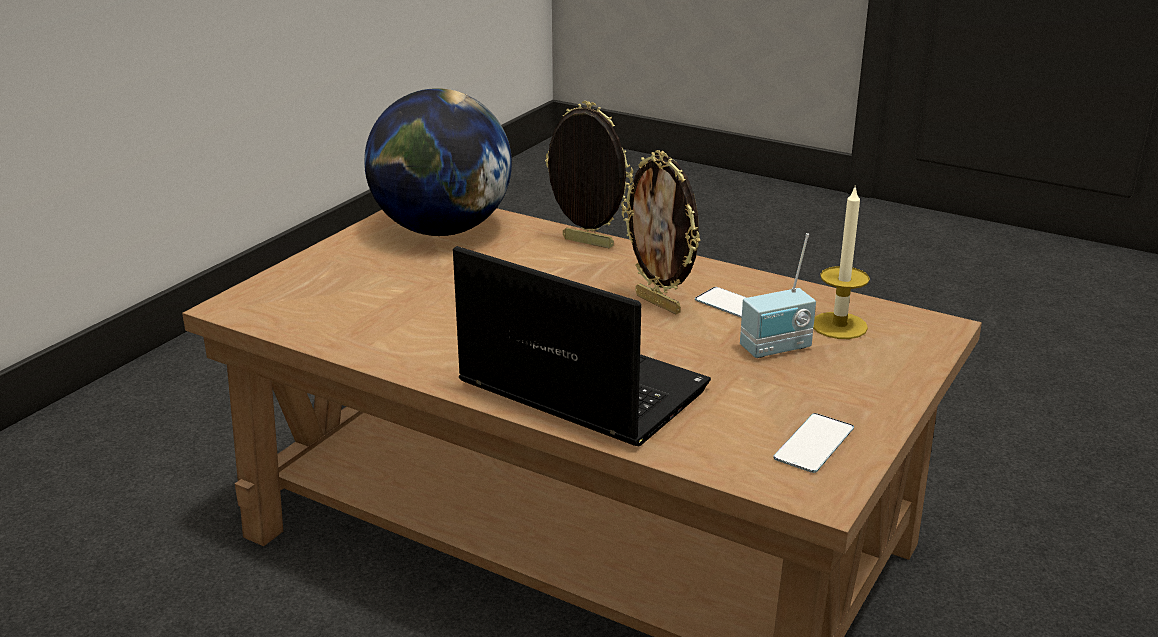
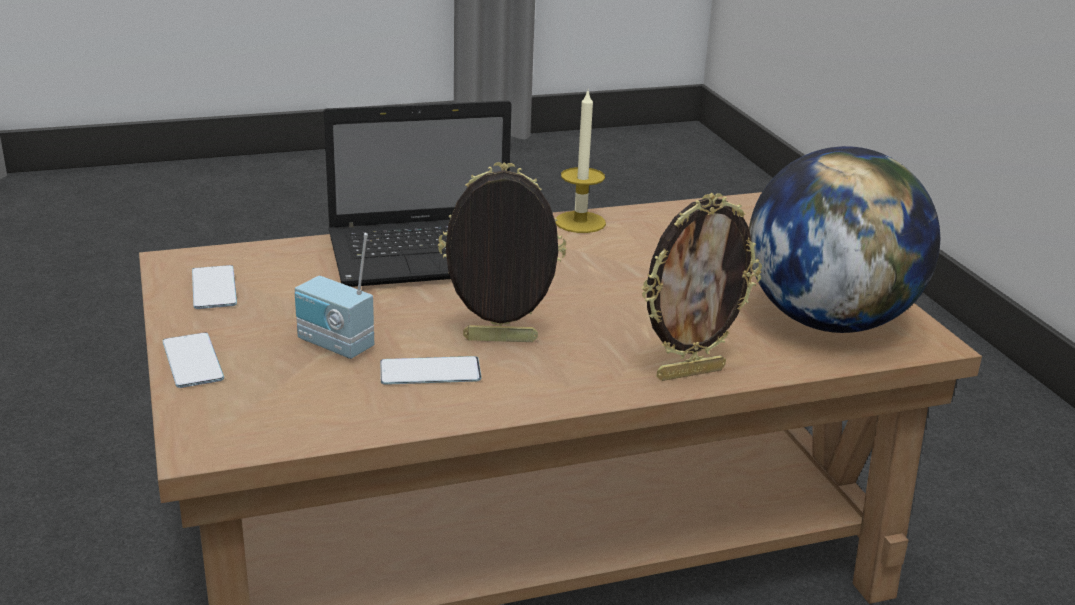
camera: 130 degrees right, 0 degrees up
radio [740,233,816,358] -> radio turned 75 degrees counterclockwise [295,233,374,359]
candle [813,185,870,339] -> candle moved to [555,88,606,233]
none -> phone [163,332,224,388]

